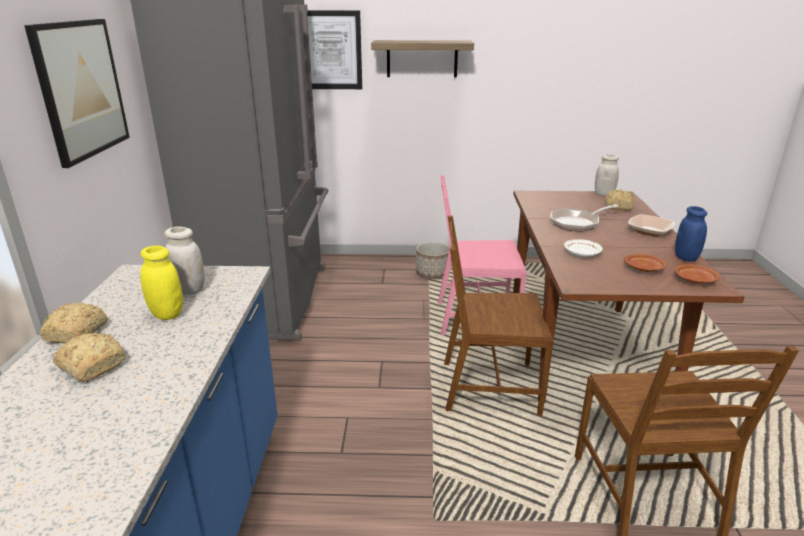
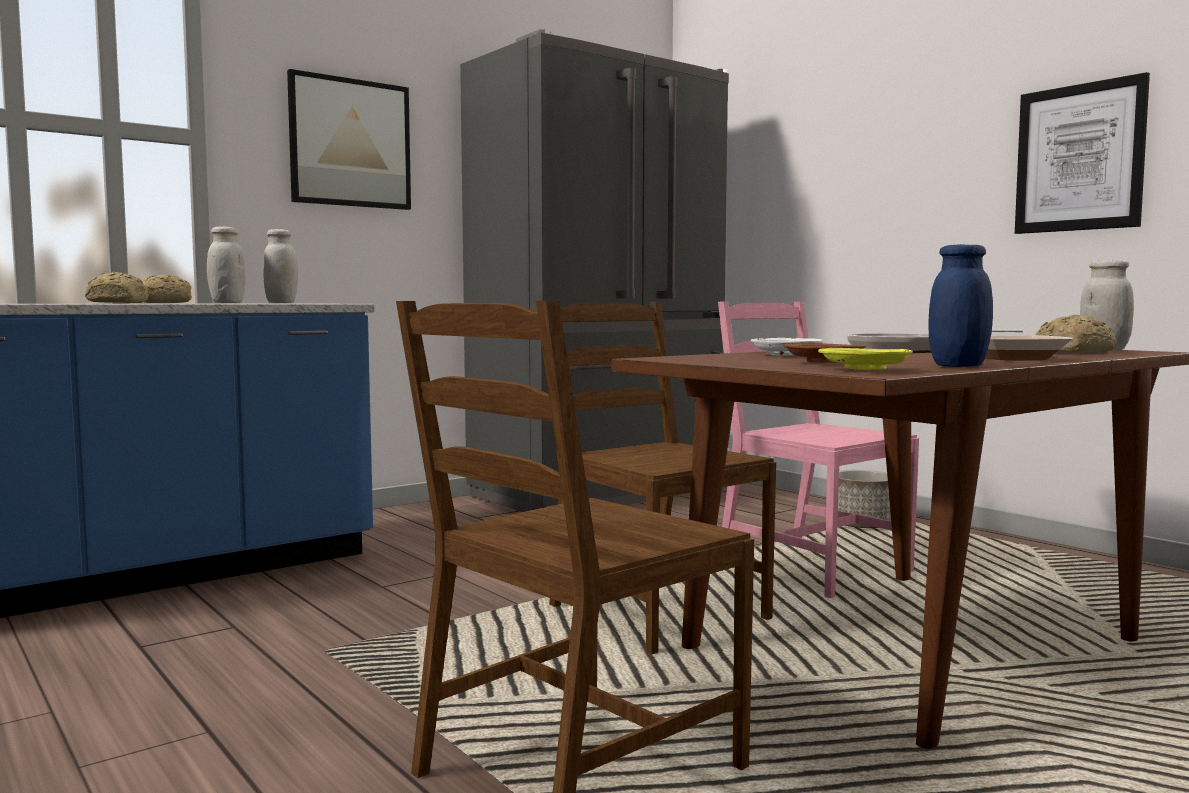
camera: 50 degrees right, 20 degrees down
yellow jar [140,246,183,320] -> white jar [207,226,245,303]
picture [307,10,362,89] -> picture moved to [1015,72,1150,234]
shelf [371,40,474,77] -> none
brown plate [675,264,720,284] -> yellow plate [818,348,913,370]

